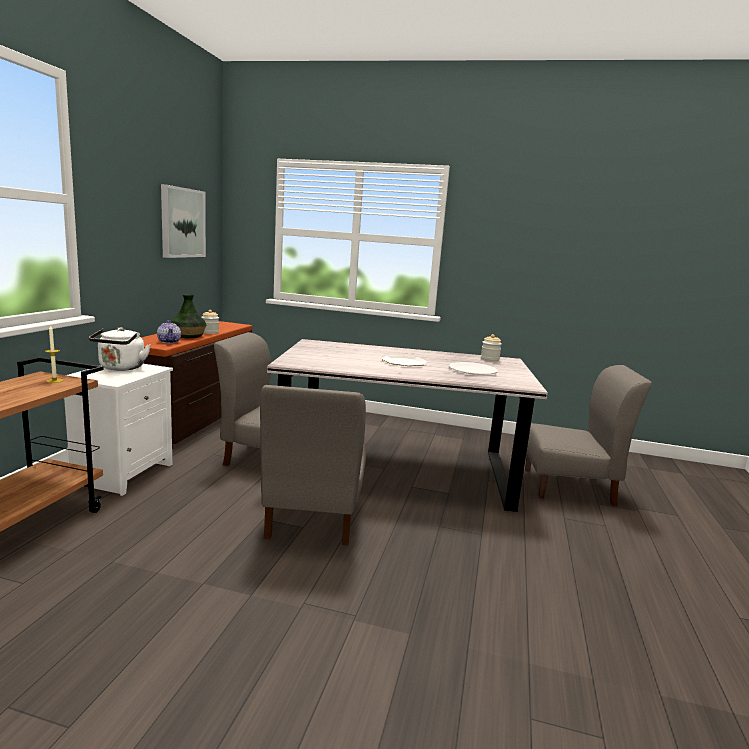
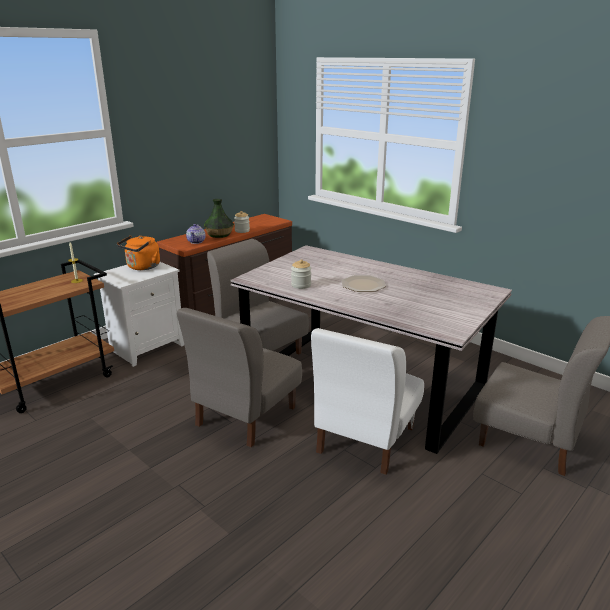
camera: 30 degrees right, 10 degrees up
white kettle [89,328,150,371] -> orange kettle [117,236,160,270]
picture [161,184,206,258] -> none
white plate [449,362,498,375] -> none
jar [481,334,502,362] -> jar moved to [291,259,311,289]
none -> white chair [311,328,424,475]

